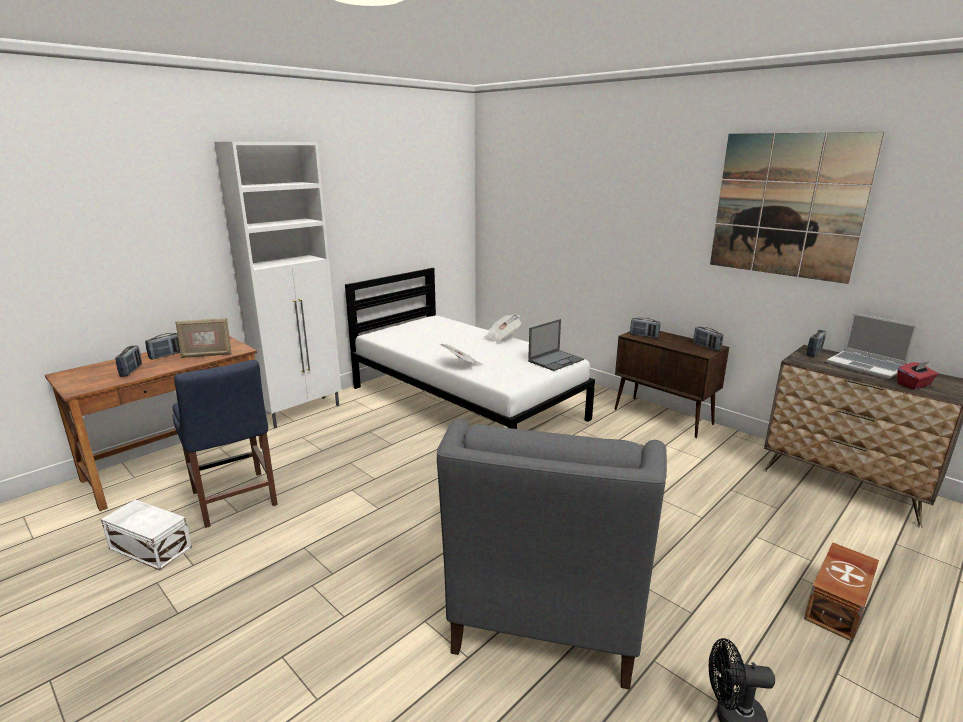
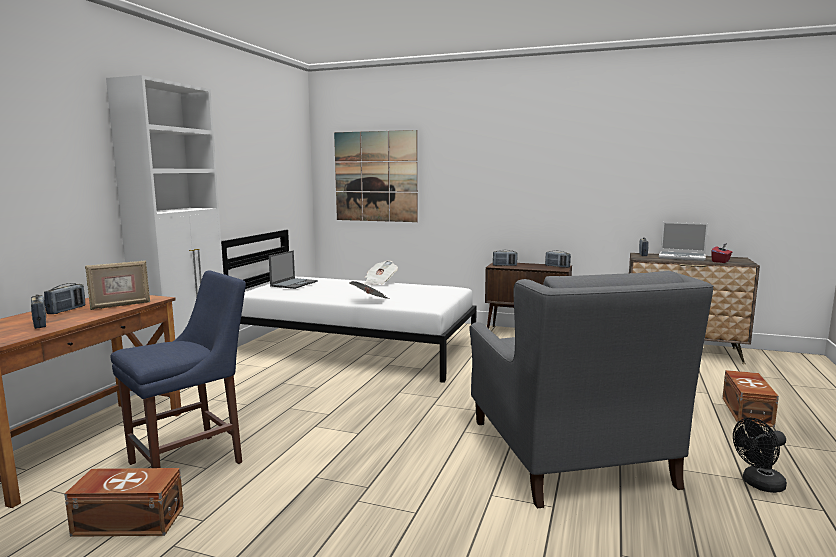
camera: 25 degrees left, 10 degrees down
white storage box [101,499,192,571] -> brown storage box [64,468,184,537]
blue chair [172,360,278,528] -> blue chair turned 75 degrees counterclockwise [111,271,246,468]
laptop [528,319,584,371] -> laptop moved to [269,250,318,289]
picture [710,132,884,284] -> picture moved to [334,130,417,222]

